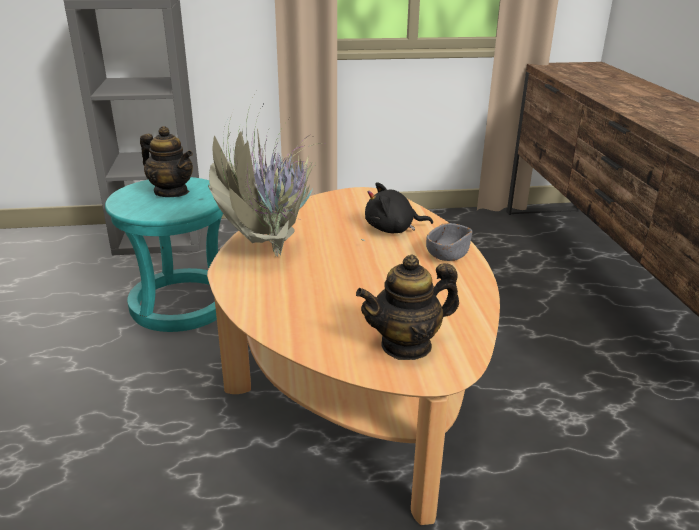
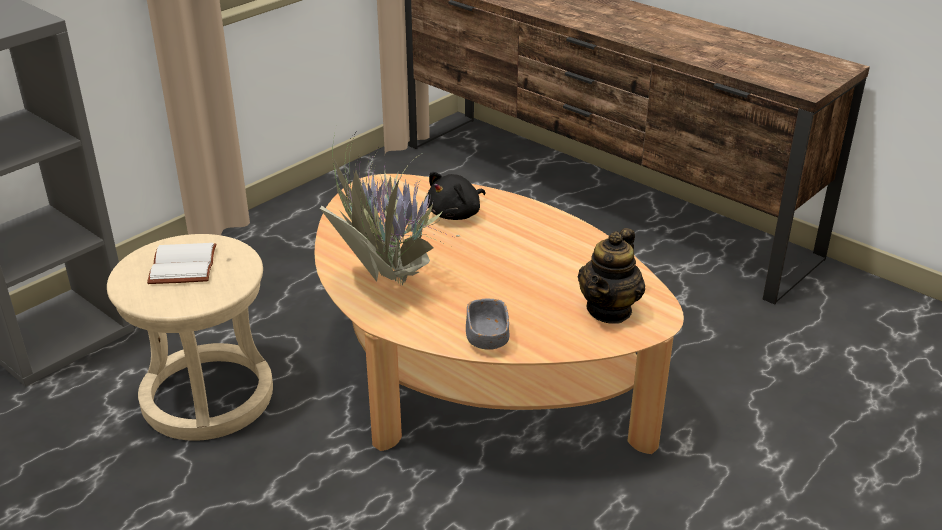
camera: 40 degrees left, 5 degrees up
turquoise stool [105,177,223,332] -> beige stool [107,234,273,441]
teapot [140,126,193,197] -> white book [147,243,216,284]
grey bowl [426,223,472,261] -> grey bowl moved to [466,298,509,350]

